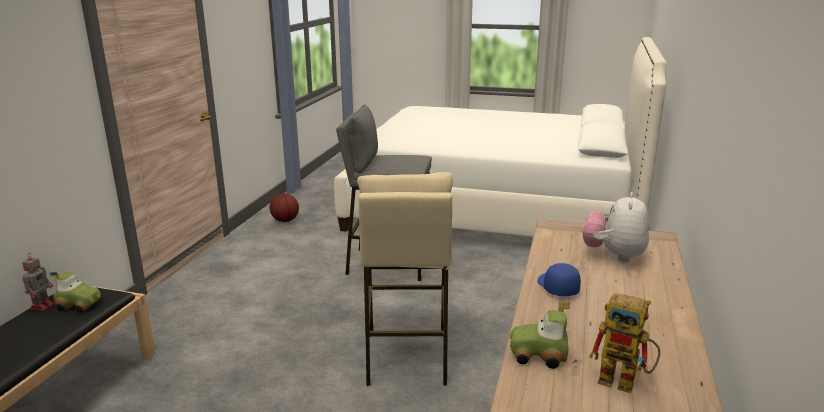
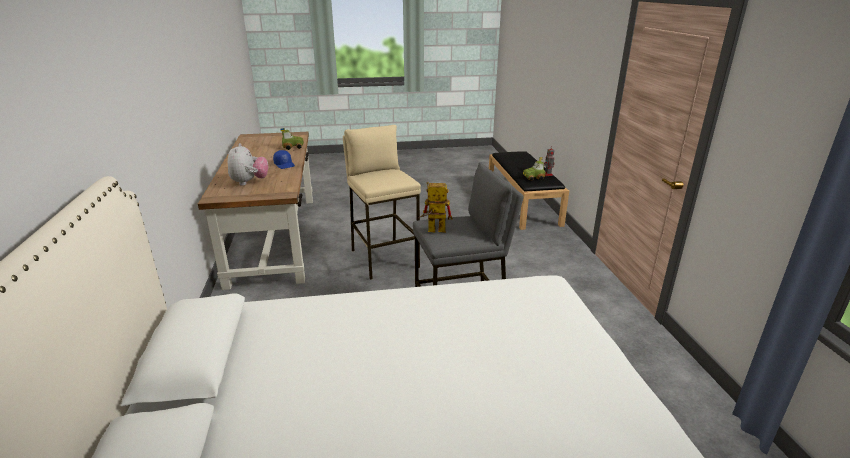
camera: 155 degrees right, 5 degrees up
basketball [270,193,299,222] -> none
toy robot [589,293,661,393] -> toy robot moved to [418,182,452,233]

